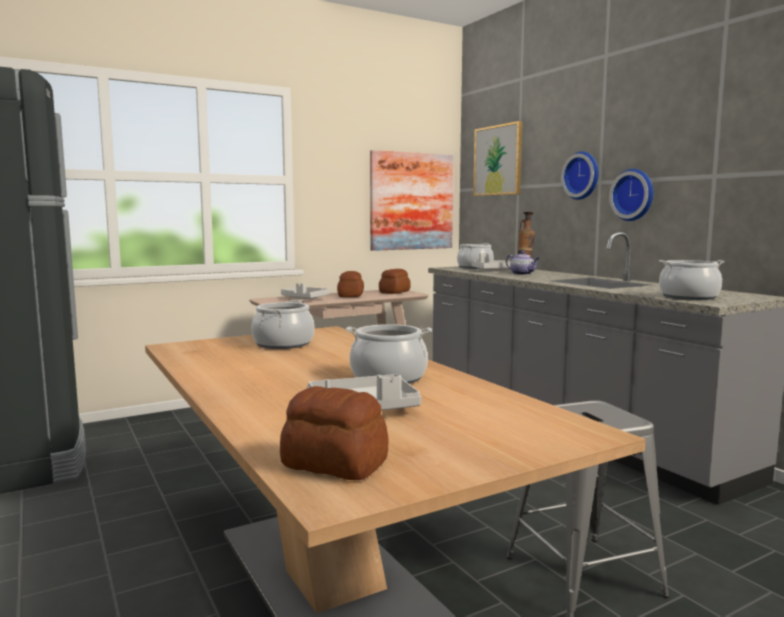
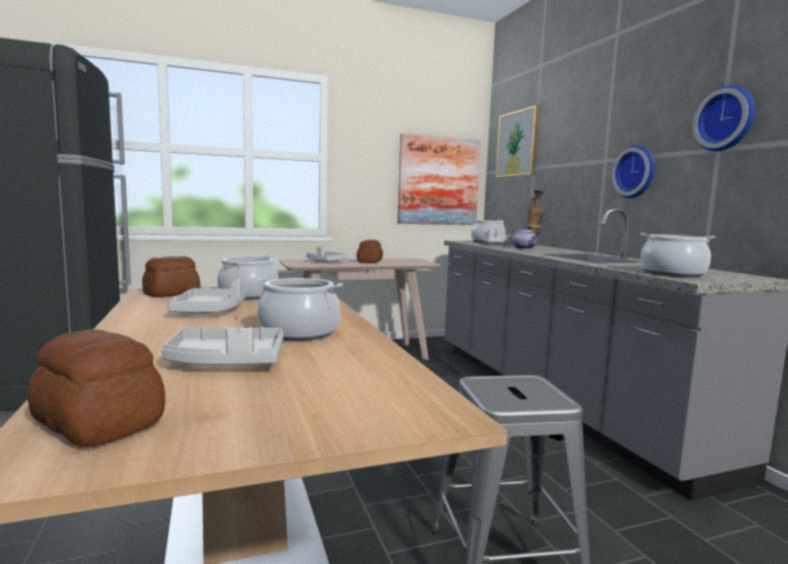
camera: 10 degrees right, 0 degrees up
bread [379,269,411,294] -> bread moved to [142,256,200,297]
wall clock [561,151,599,200] -> wall clock moved to [693,85,755,152]
none -> grey tray [167,279,246,314]

